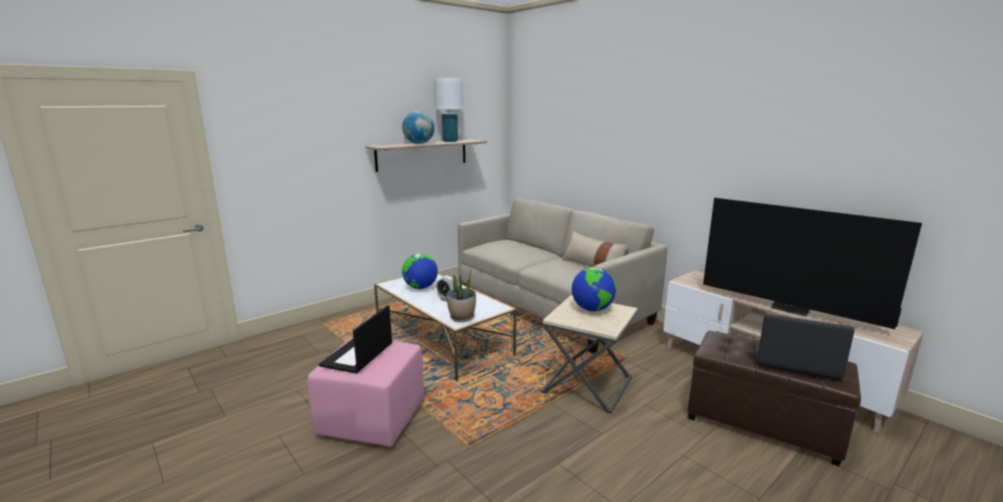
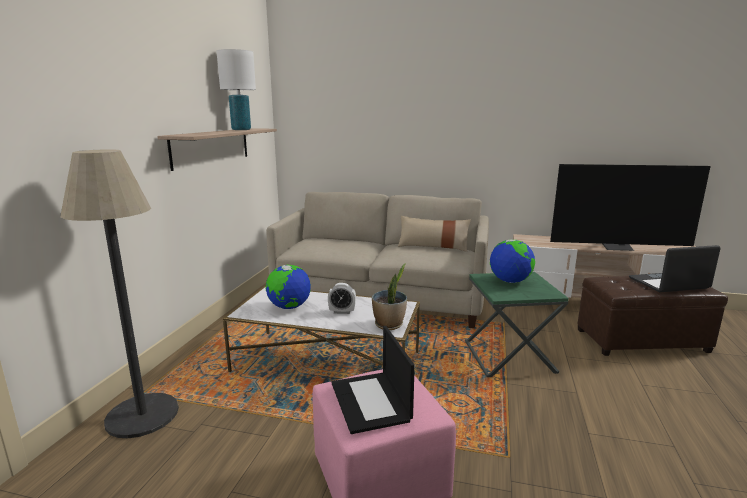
camera: 35 degrees left, 0 degrees up
globe [402,111,435,144] -> none
beige side table [541,295,638,414] -> green side table [465,272,569,377]
none -> floor lamp [60,149,179,438]

